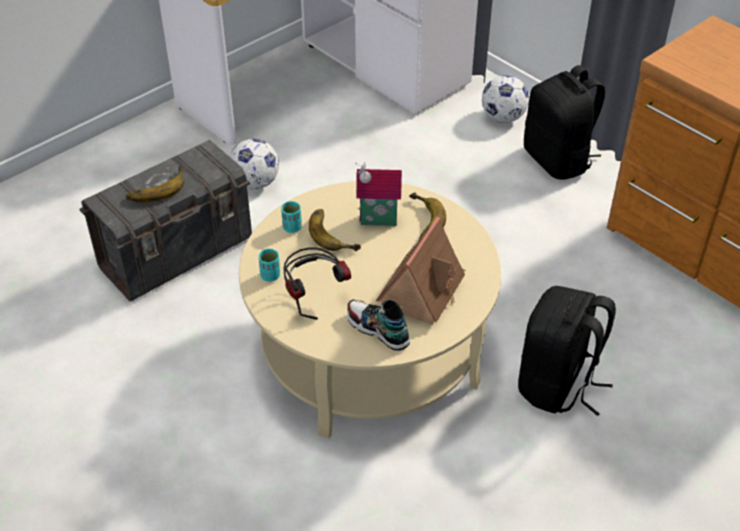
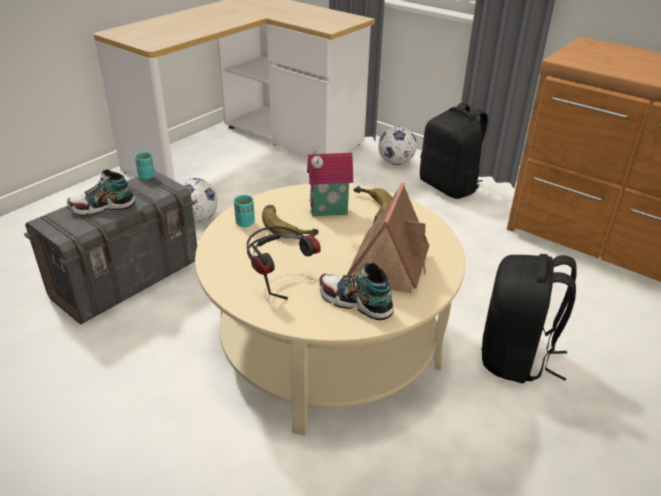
camera: 10 degrees left, 10 degrees down
banana [126,166,184,202] -> shoe [67,169,135,216]
turquoise cup [259,249,280,282] -> turquoise cup moved to [135,152,154,179]

